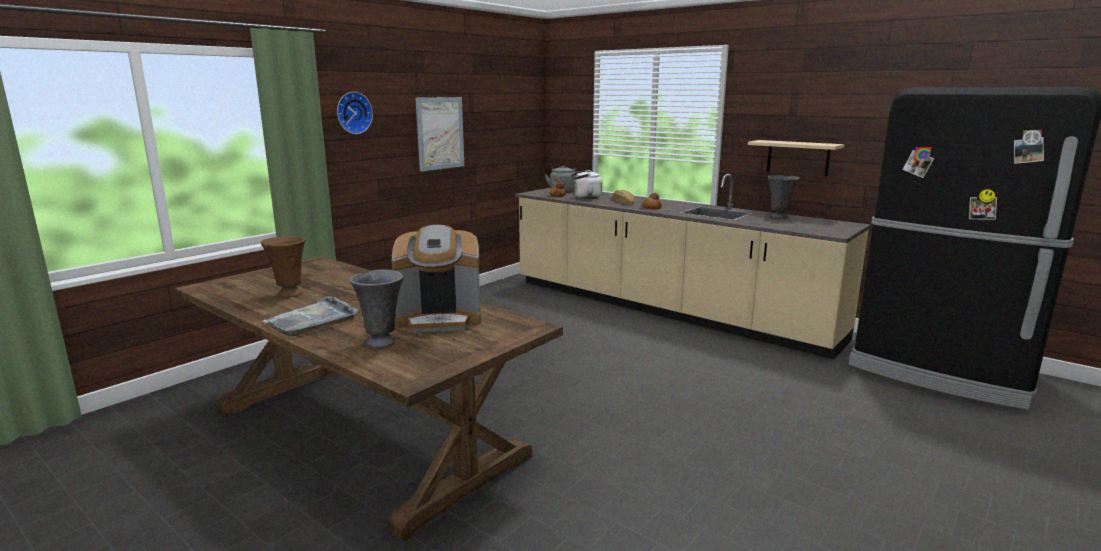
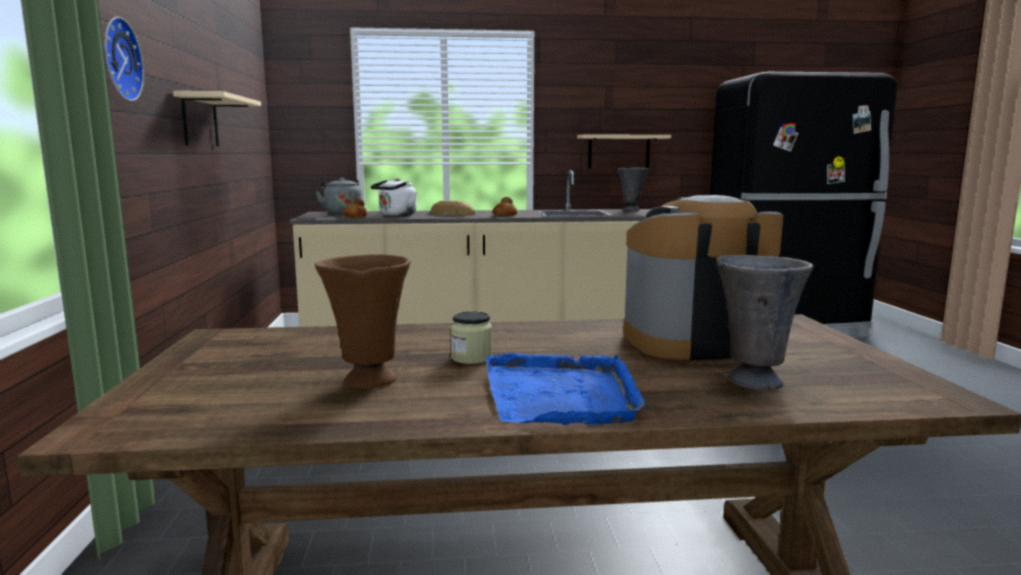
camera: 45 degrees left, 5 degrees down
grey tray [263,296,359,336] -> blue tray [486,353,646,425]
coffee machine [392,225,481,333] -> coffee machine turned 135 degrees counterclockwise [623,195,783,360]
picture [416,97,464,171] -> beige shelf [173,91,261,146]
none -> jar [451,311,492,364]

